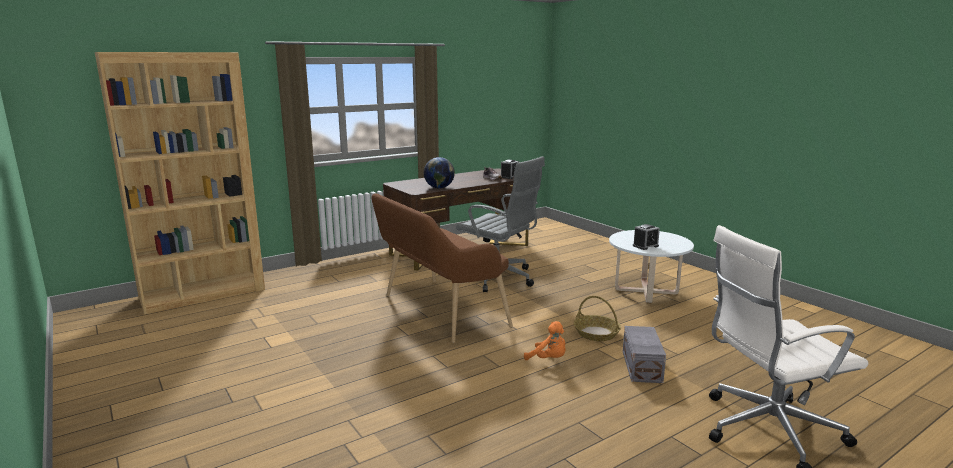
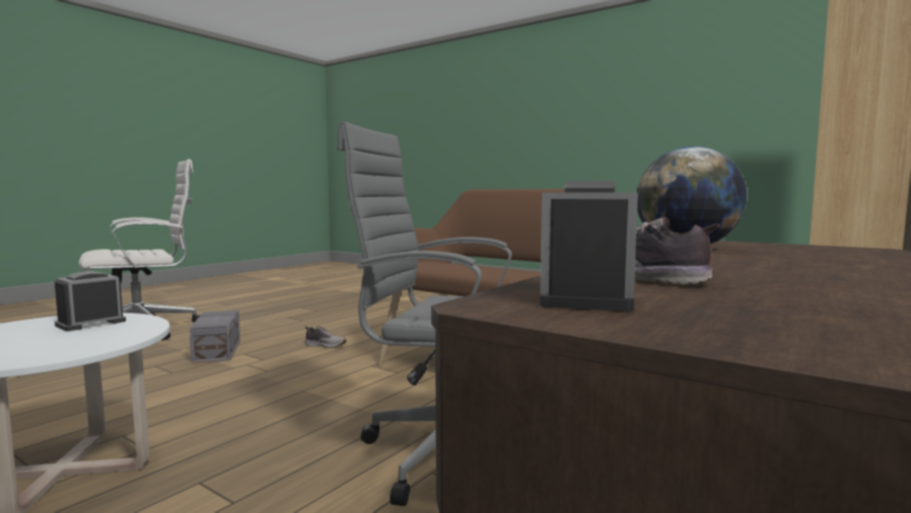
camera: 160 degrees right, 10 degrees down
orange plush toy [524,321,566,360] -> shoe [305,326,346,348]
basket [574,296,621,341] -> none

